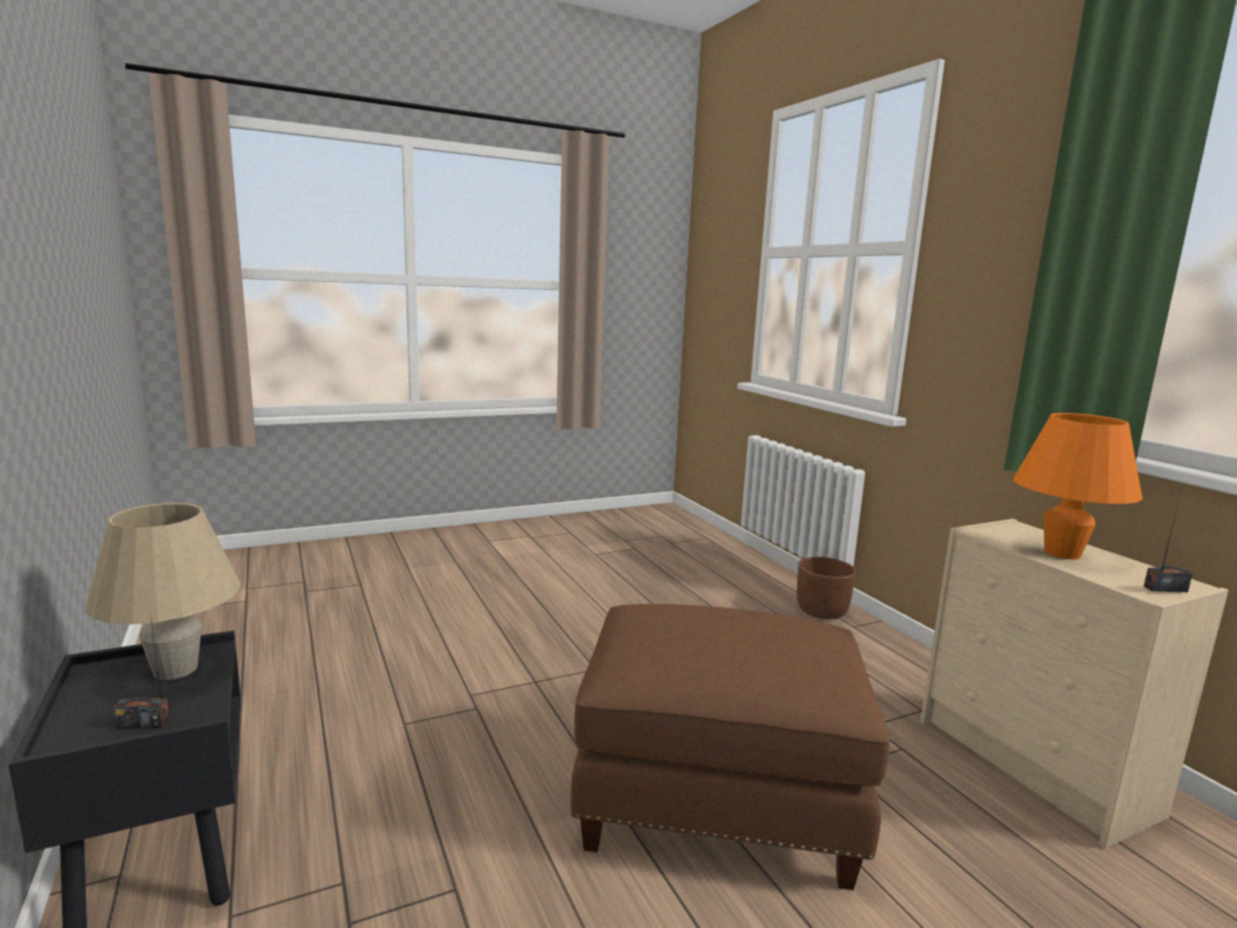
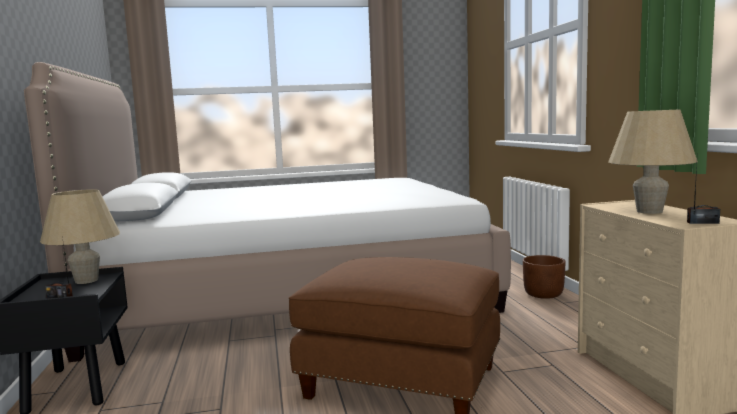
camera: 15 degrees right, 5 degrees down
orange table lamp [1014,413,1142,559] -> beige table lamp [608,109,698,214]
none -> bed [24,62,511,362]

